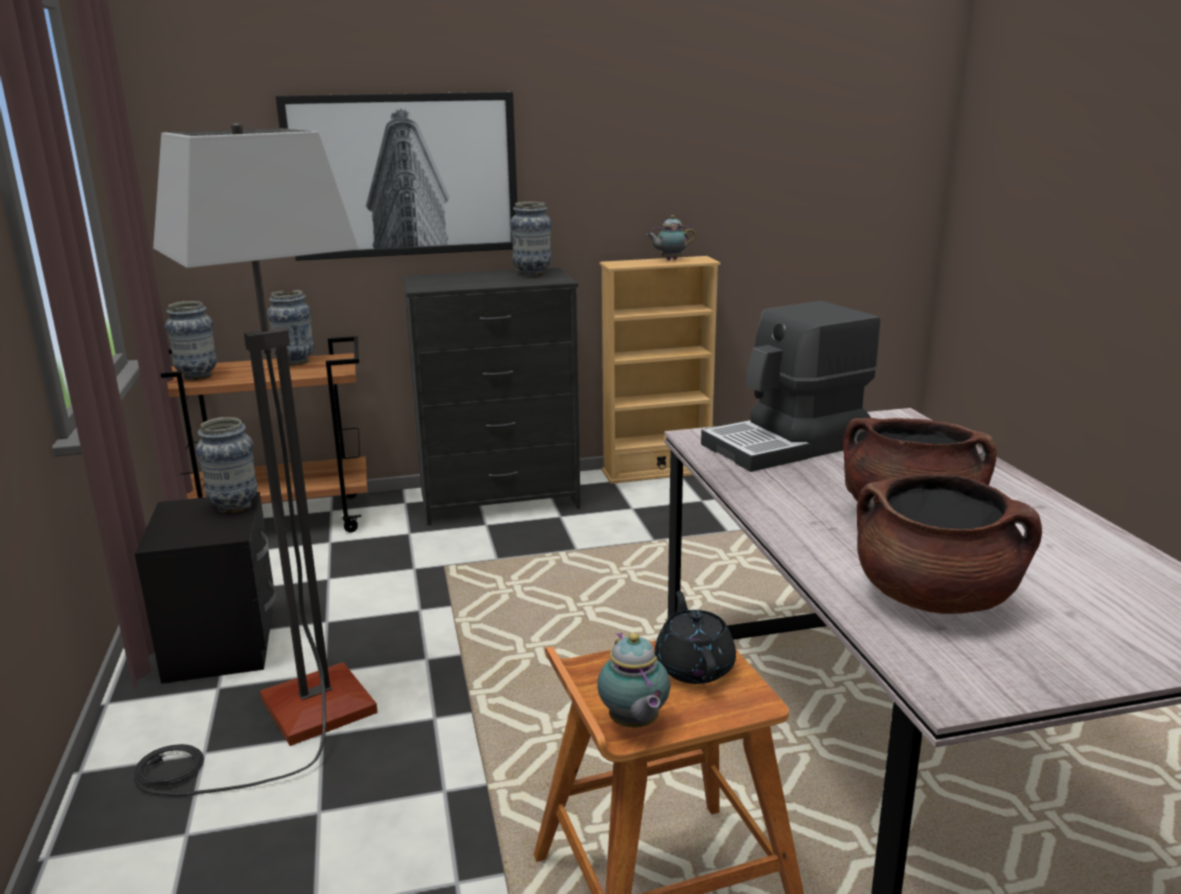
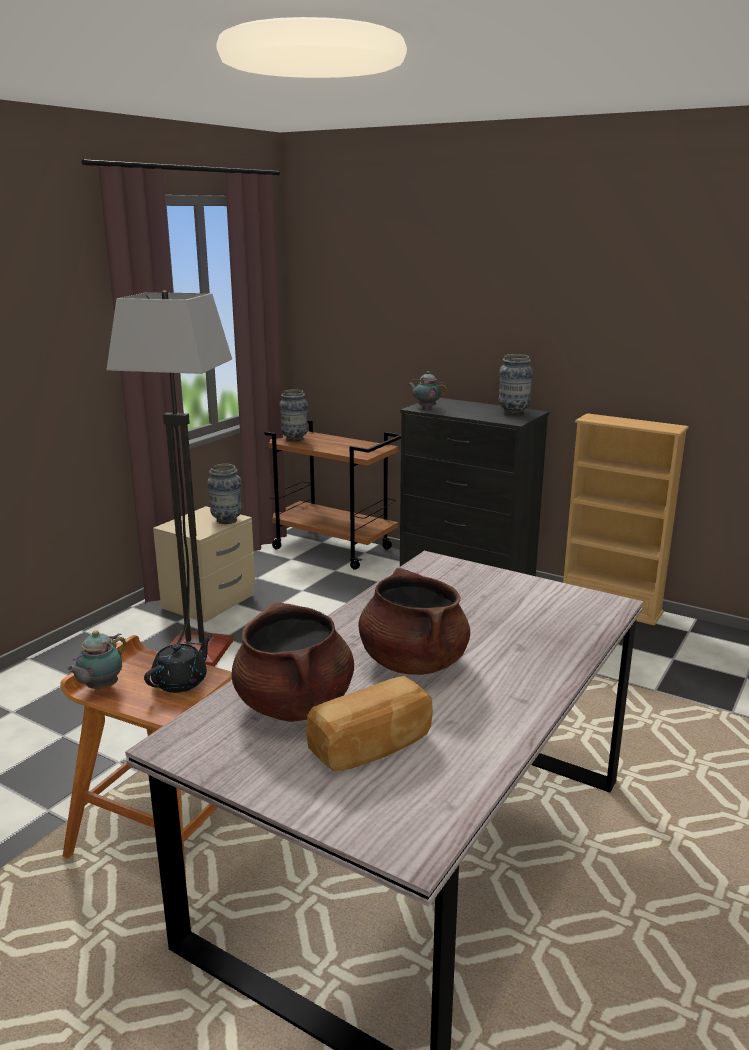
camera: 45 degrees right, 0 degrees up
black nightstand [135,492,276,684] -> beige nightstand [153,506,255,623]
vase [267,290,314,366] -> none
picture [276,92,517,261] -> none
teapot [646,215,696,260] -> teapot moved to [408,371,447,408]
coffee machine [701,301,880,472] -> none
none -> bread [306,676,433,771]

